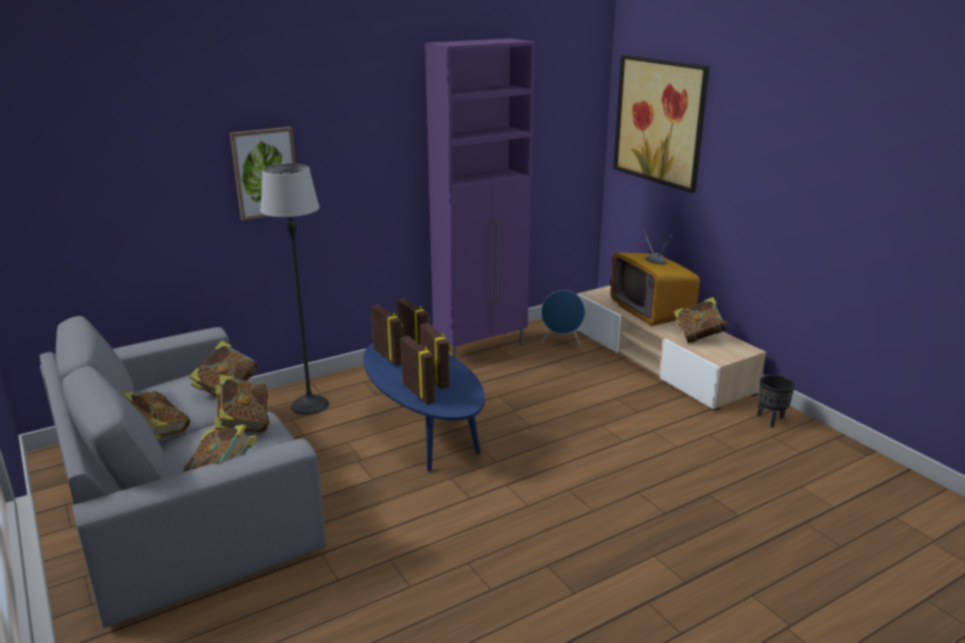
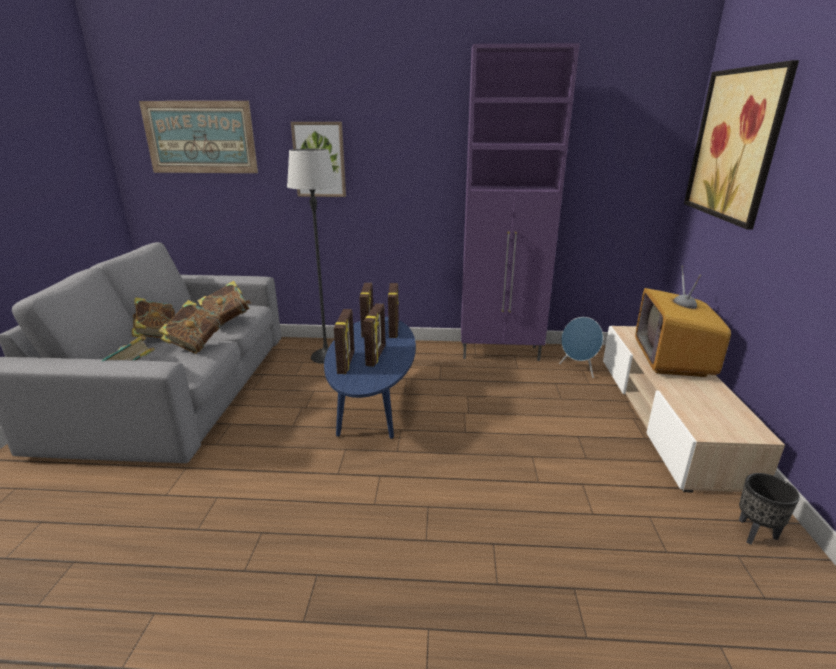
camera: 35 degrees right, 0 degrees up
book [674,297,729,343] -> none
none -> picture [139,101,258,173]

